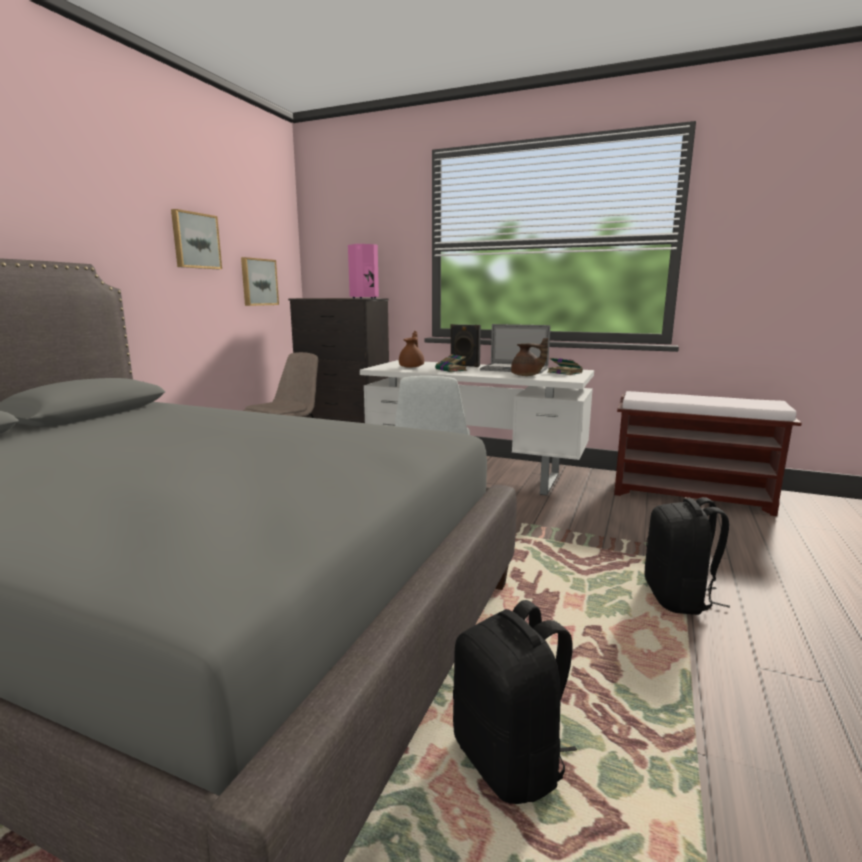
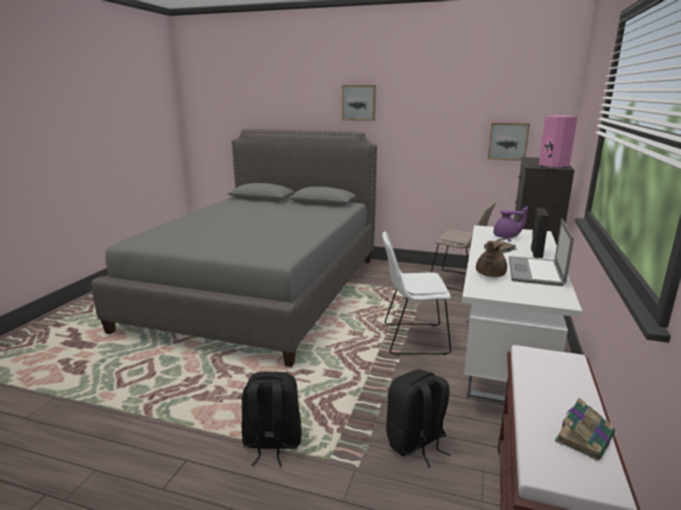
camera: 85 degrees right, 5 degrees up
picture [171,209,222,269] -> picture moved to [342,85,376,121]
brown teapot [399,331,424,368] -> purple teapot [493,206,528,238]
black backpack [453,600,577,804] -> black backpack moved to [386,369,451,467]
book [547,358,583,375] -> book moved to [555,398,615,460]

